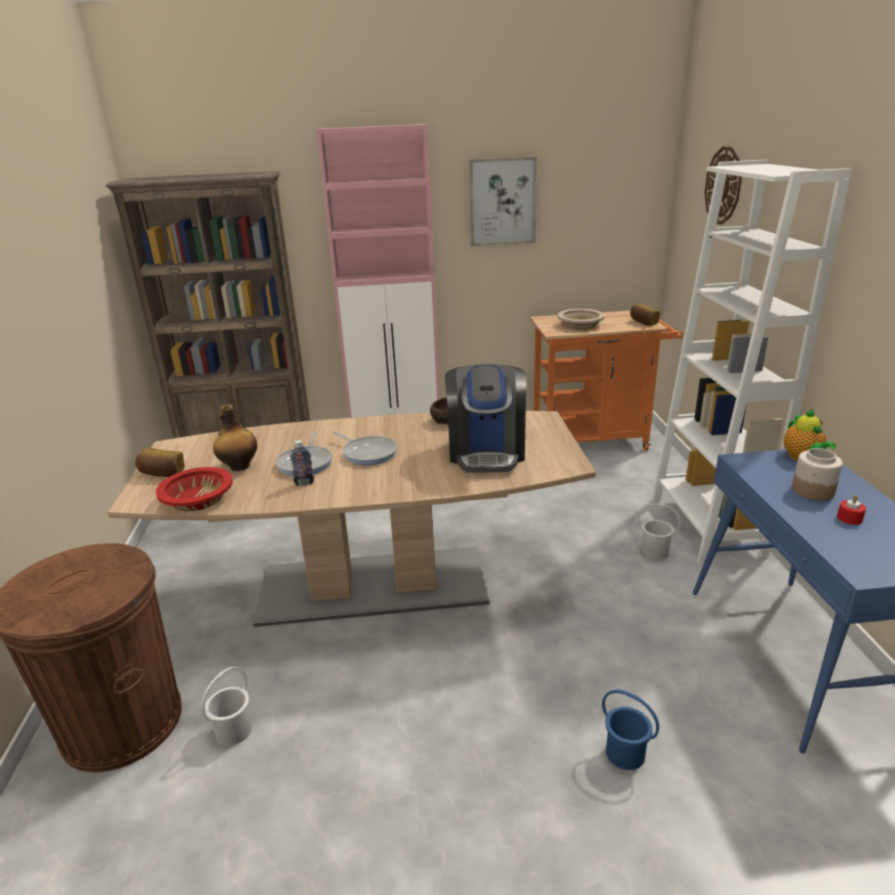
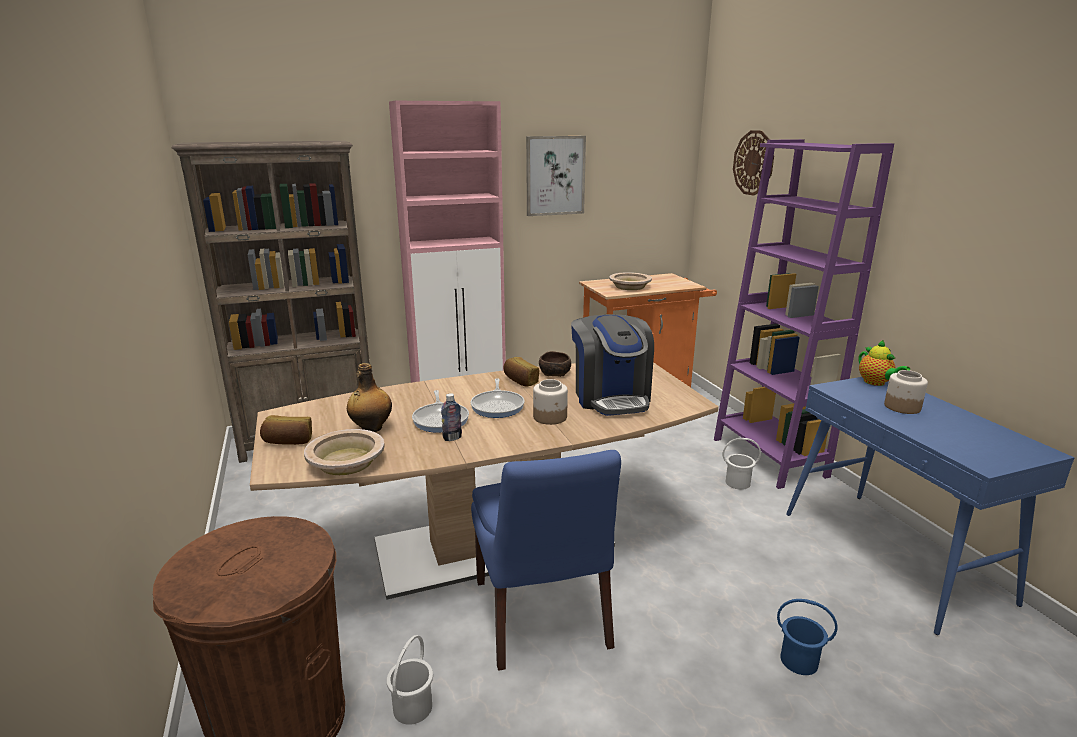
camera: 15 degrees left, 5 degrees down
red bowl [156,467,233,511] -> beige bowl [304,429,385,475]
frying pan [333,432,397,465] -> frying pan turned 60 degrees clockwise [470,378,525,418]
bread [630,304,660,326] -> bread moved to [503,357,539,387]
white bookcase [652,160,852,563] -> purple bookcase [714,139,894,489]
red candle [837,495,866,525] -> none
none -> blue chair [471,450,621,671]
none -> jar [533,379,568,425]

